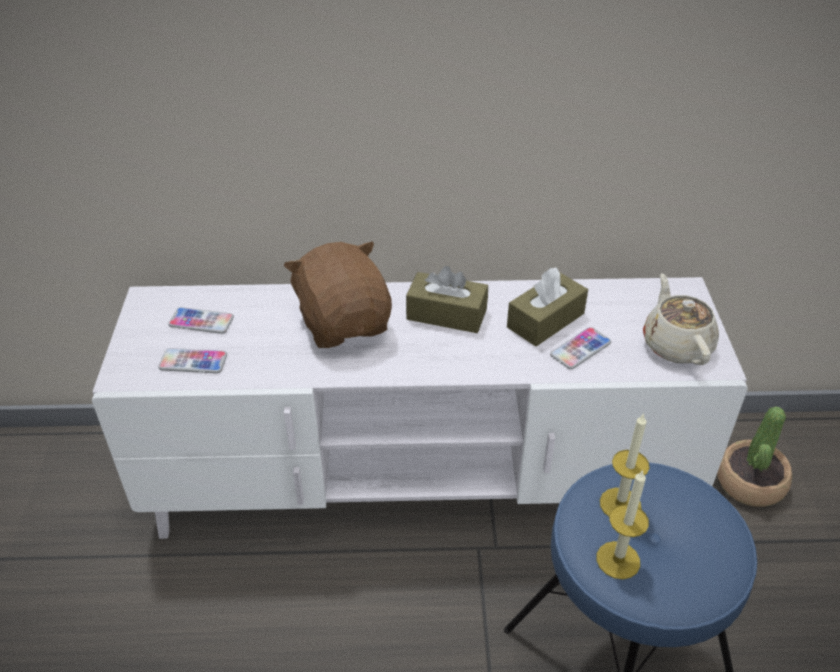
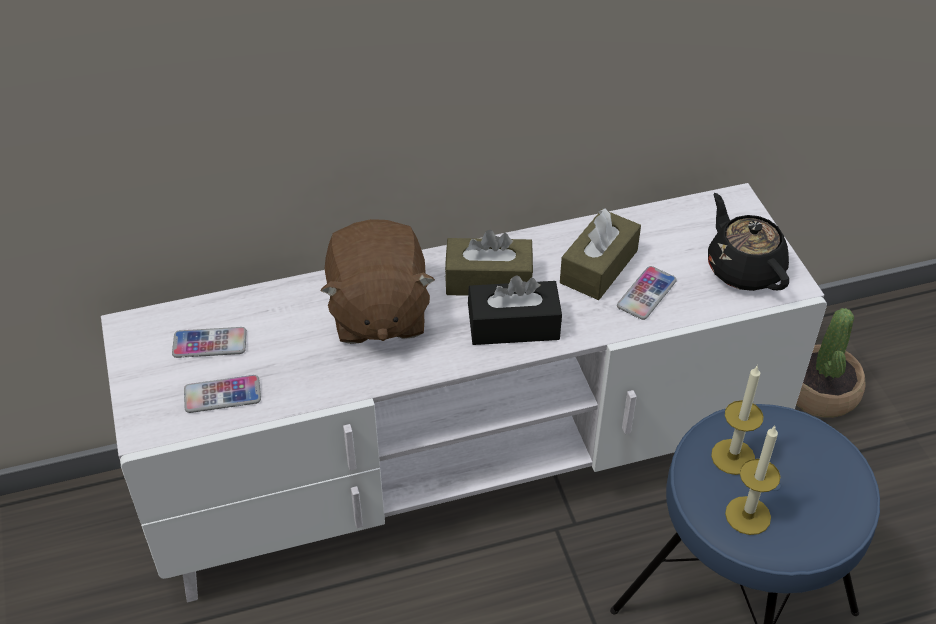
camera: 15 degrees left, 5 degrees up
brown plush toy [284,242,392,348] -> brown plush toy turned 150 degrees counterclockwise [320,219,435,344]
beige teapot [643,273,719,365] -> black teapot [708,193,789,291]
none -> black tissue box [468,275,562,345]

